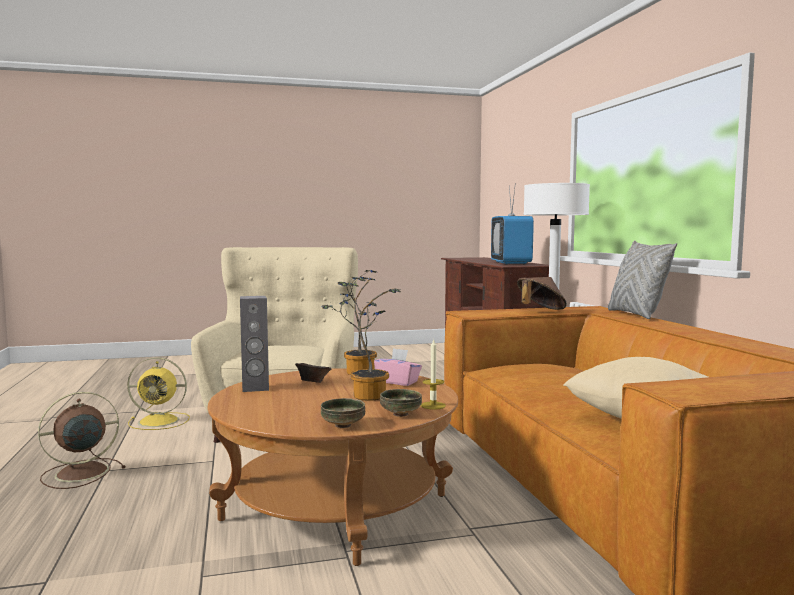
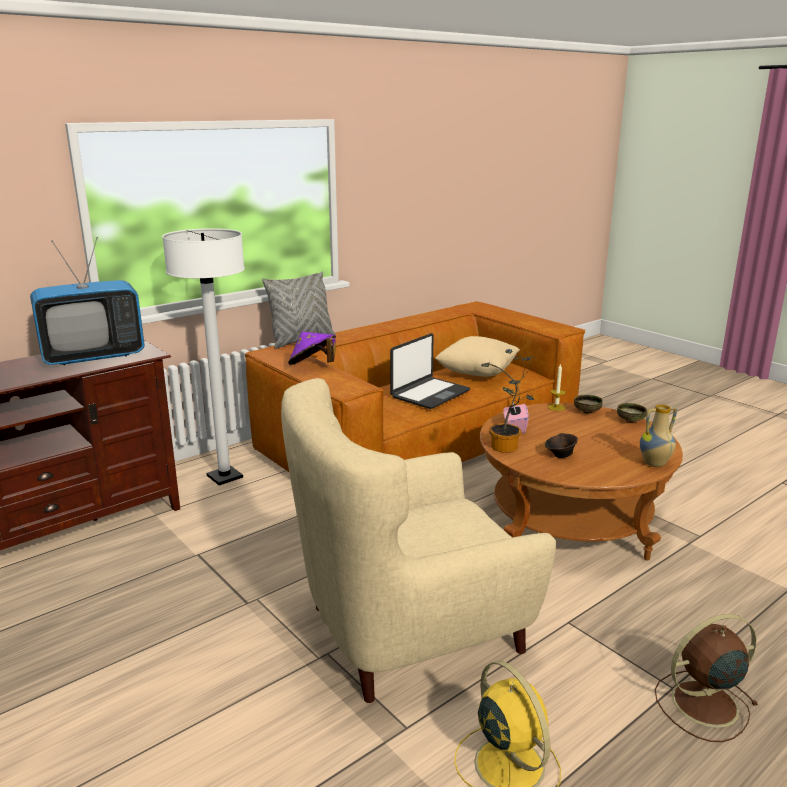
camera: 115 degrees left, 15 degrees up
brown fan [38,392,126,489] -> brown fan turned 135 degrees clockwise [655,614,758,742]
grey speaker [240,296,269,392] -> none
potted plant [338,277,401,401] -> none
brown hat [517,277,567,310] -> purple hat [288,332,336,365]
none -> laptop [390,333,470,409]
none -> vase [640,404,677,467]

